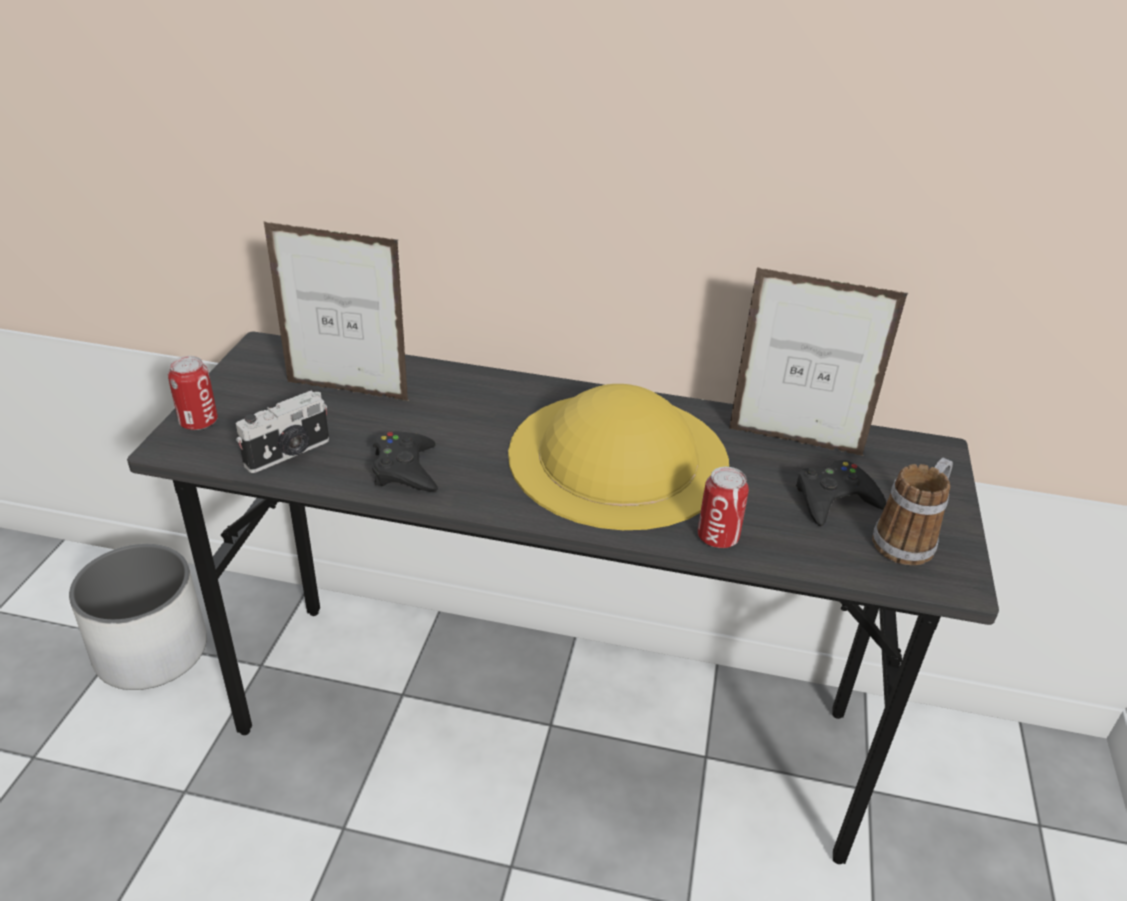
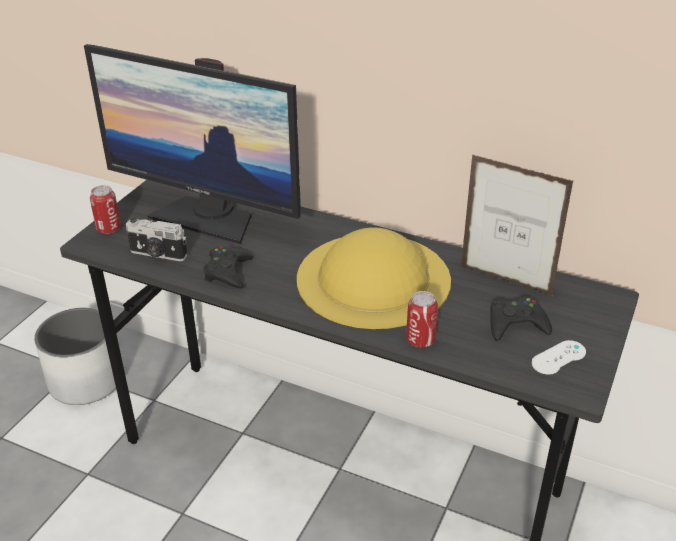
camera: 15 degrees right, 0 degrees up
camera [236,390,329,473] -> camera turned 45 degrees clockwise [126,217,188,261]
picture frame [264,222,409,401] -> monitor [84,44,301,244]
mug [872,458,953,565] -> white game controller [531,340,586,375]

